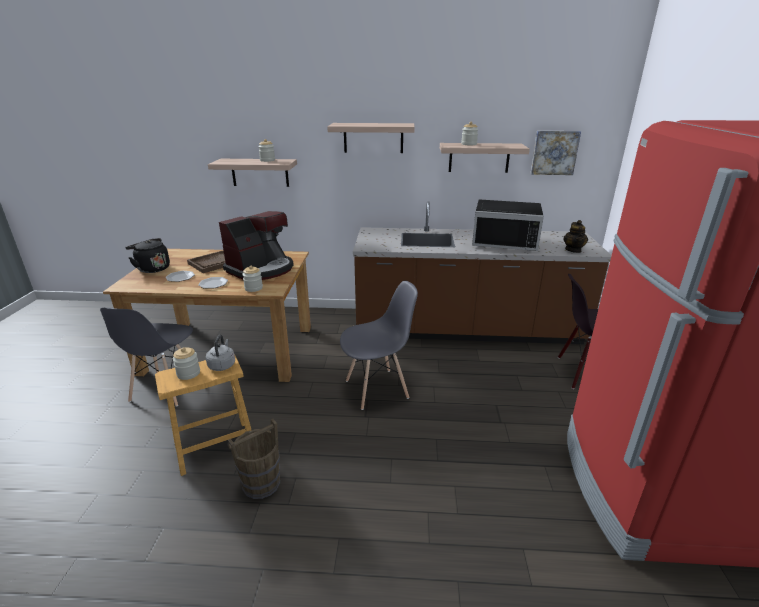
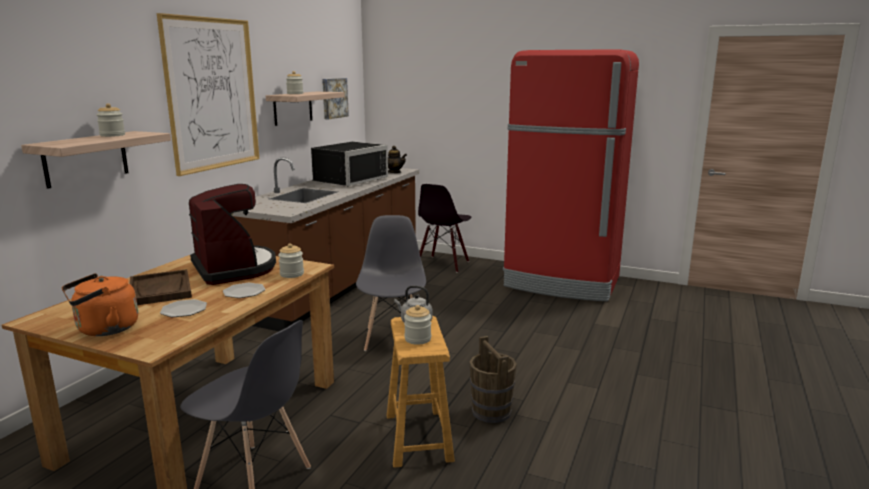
camera: 70 degrees left, 10 degrees down
black kettle [125,238,170,273] -> orange kettle [62,273,138,336]
shelf [327,123,415,153] -> picture [157,13,259,176]

